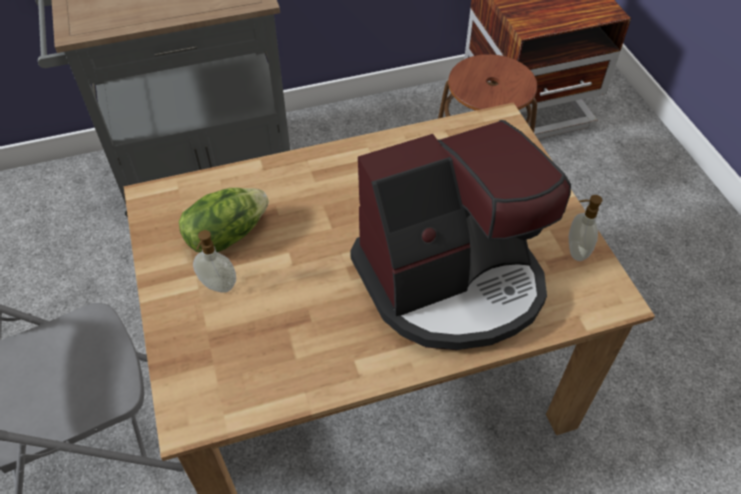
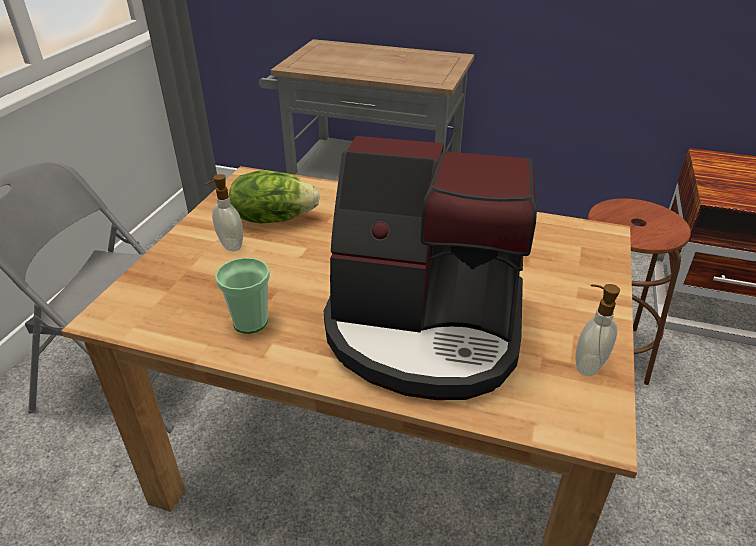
camera: 35 degrees right, 15 degrees down
none -> cup [215,258,270,334]

